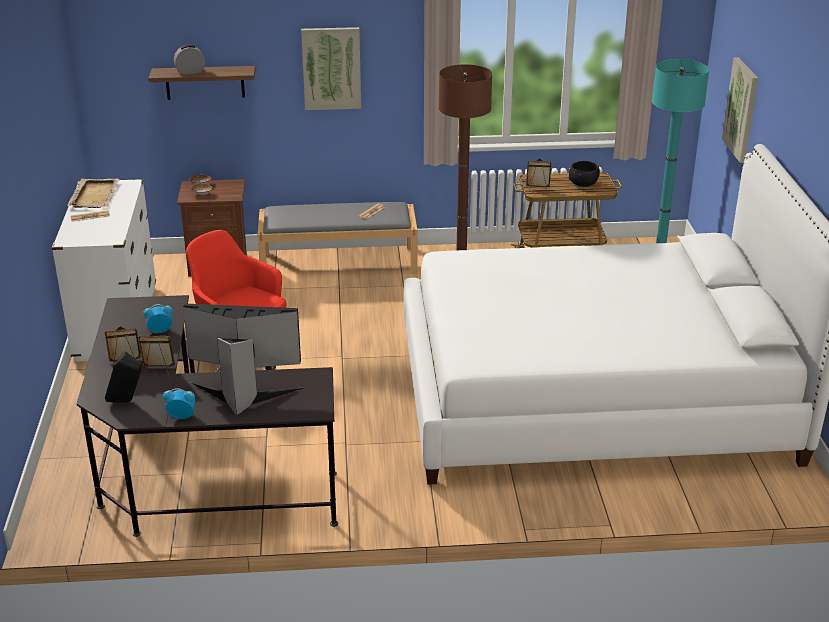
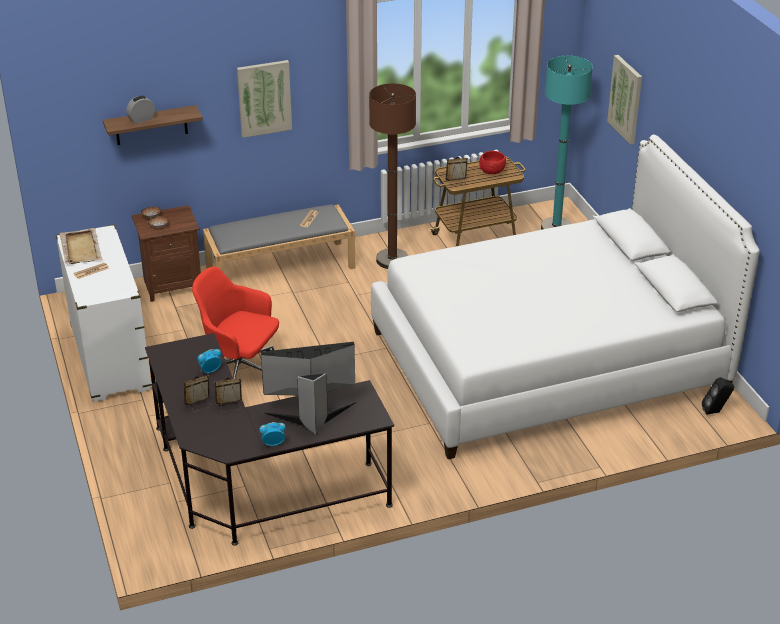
camera: 15 degrees left, 5 degrees up
black speaker [105,351,142,402] -> black speaker moved to [702,377,734,415]
black bowl [569,161,600,187] -> red bowl [479,151,506,174]

